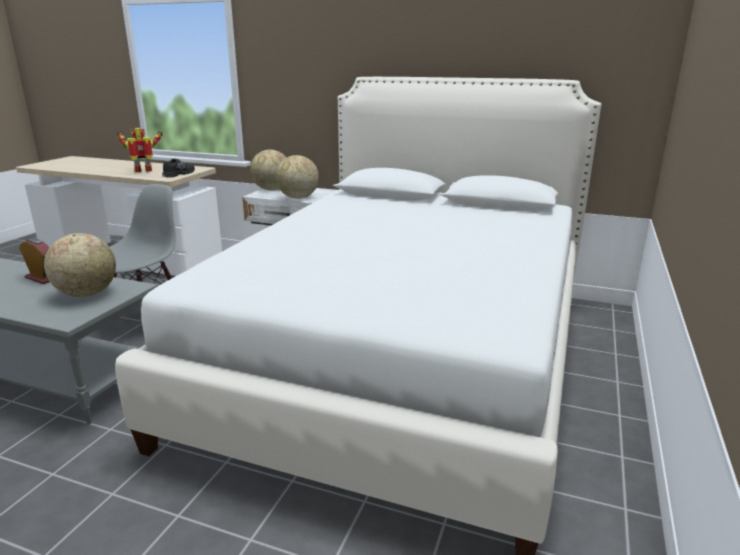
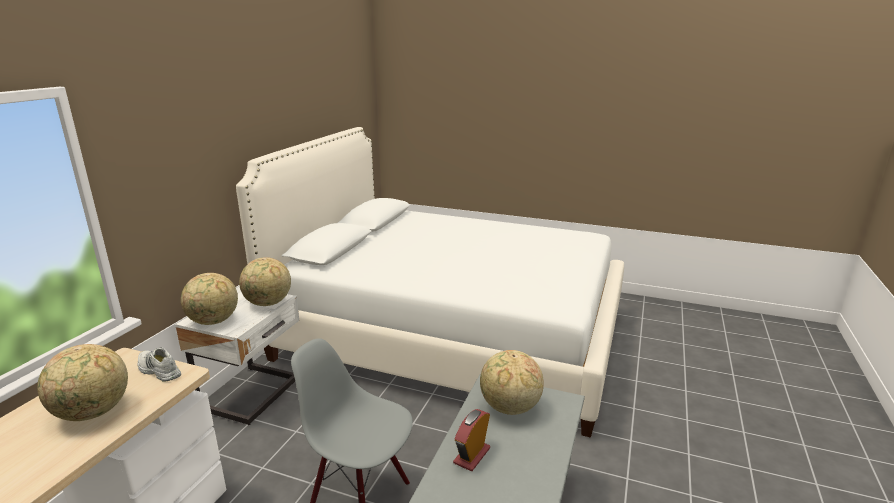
camera: 90 degrees left, 0 degrees up
toy robot [117,128,163,172] -> globe [37,344,128,421]
black shoe [162,159,195,178] -> white shoe [137,347,181,382]

